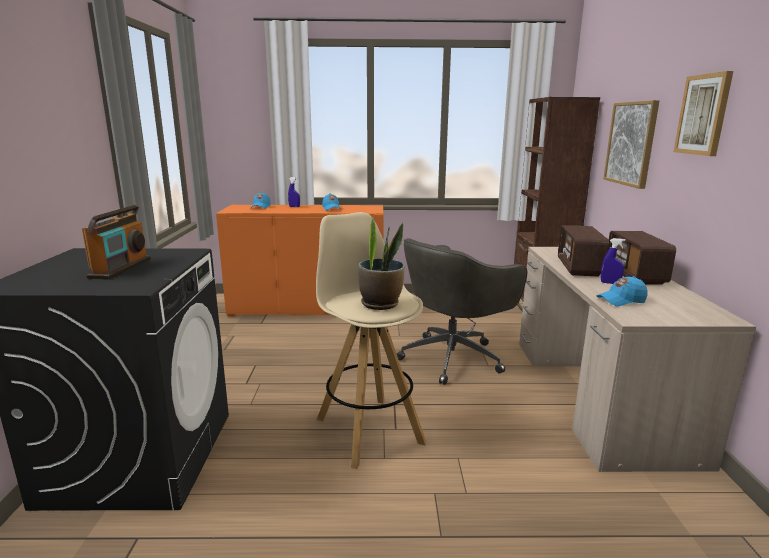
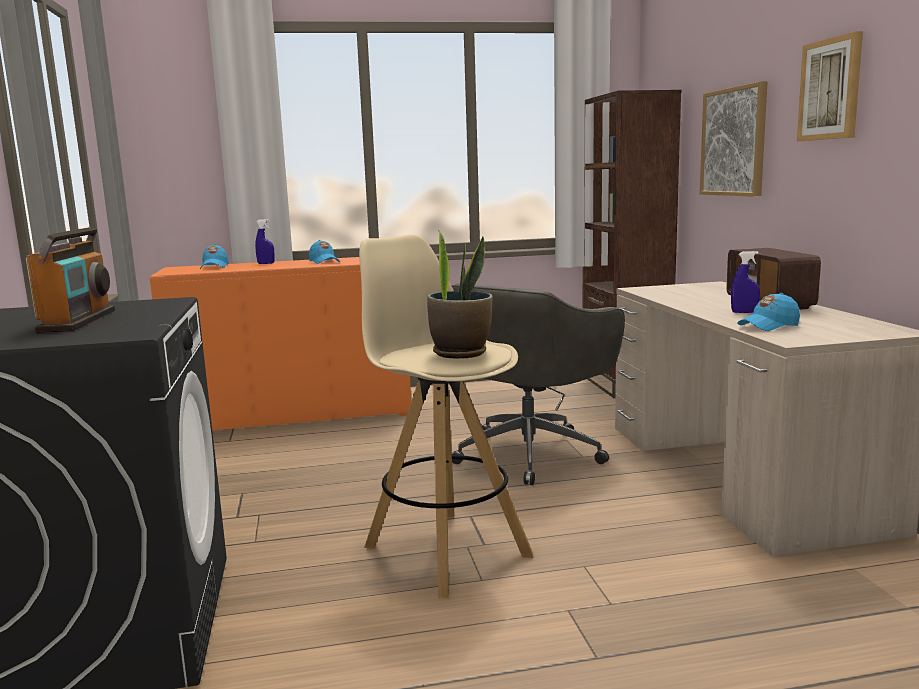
camera: 10 degrees left, 5 degrees down
radio [558,225,609,277] -> none

